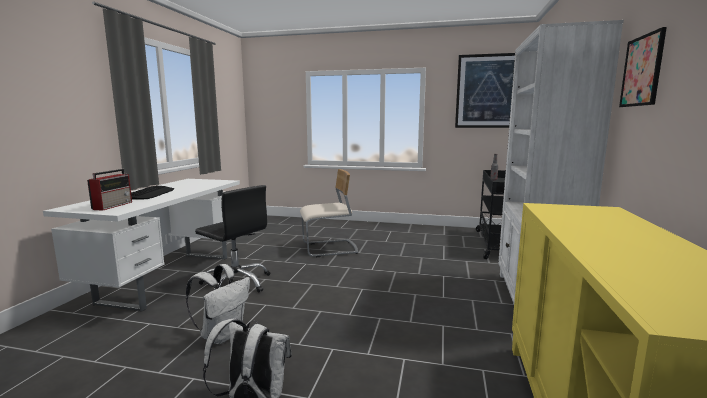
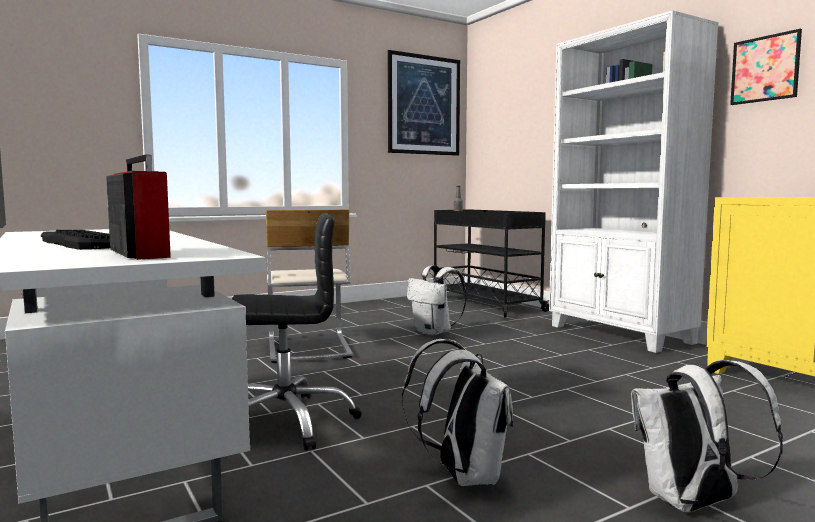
camera: 45 degrees left, 5 degrees down
beige chair [300,169,358,257] -> beige chair turned 135 degrees clockwise [266,209,353,363]
none -> white backpack [407,265,467,336]

